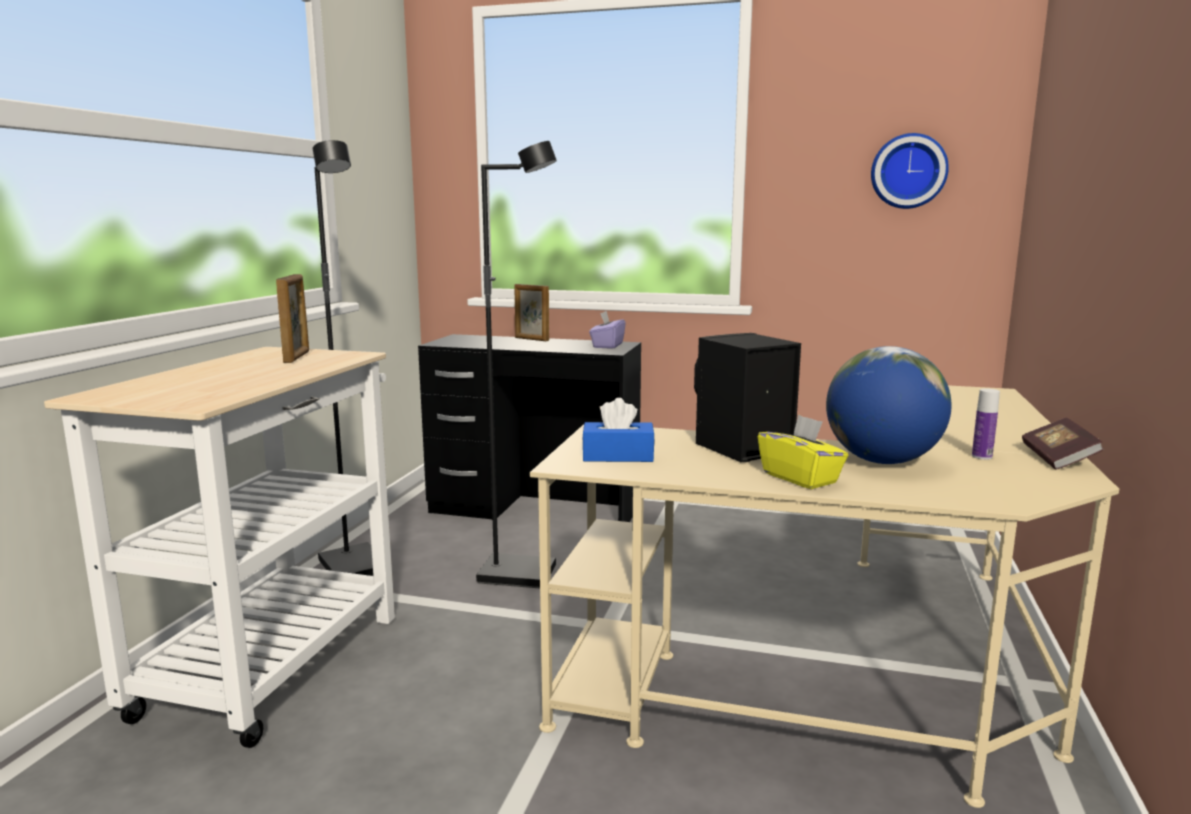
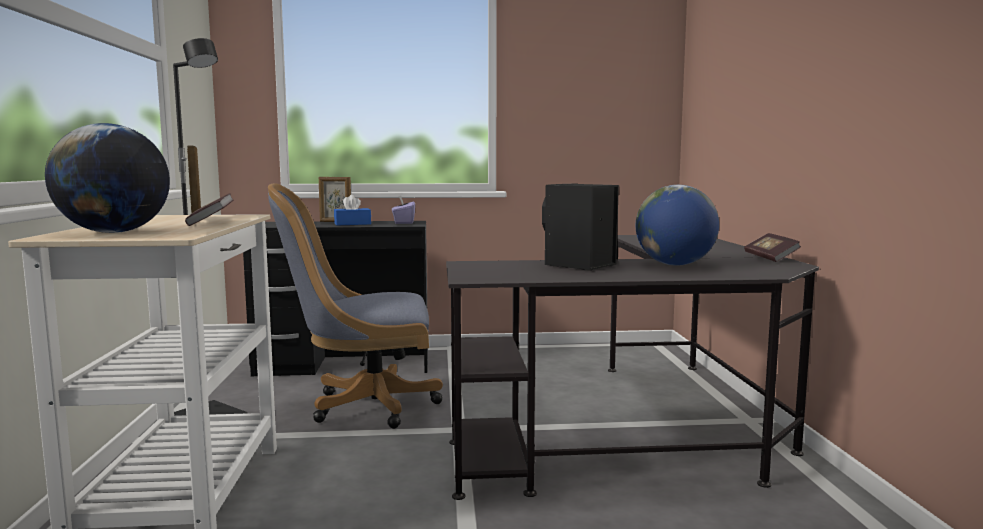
camera: 20 degrees left, 5 degrees down
black floor lamp [476,141,557,589] -> blue office chair [268,183,443,429]
beige desk [530,385,1119,808] -> black desk [446,235,819,500]
blue tissue box [582,398,655,462] -> blue tissue box moved to [334,195,371,225]
yellow tissue box [758,414,848,489] -> none
wall clock [871,133,949,209] -> none
bottle [972,388,1000,460] -> none
none -> globe [45,123,170,233]
none -> book [185,193,234,226]

